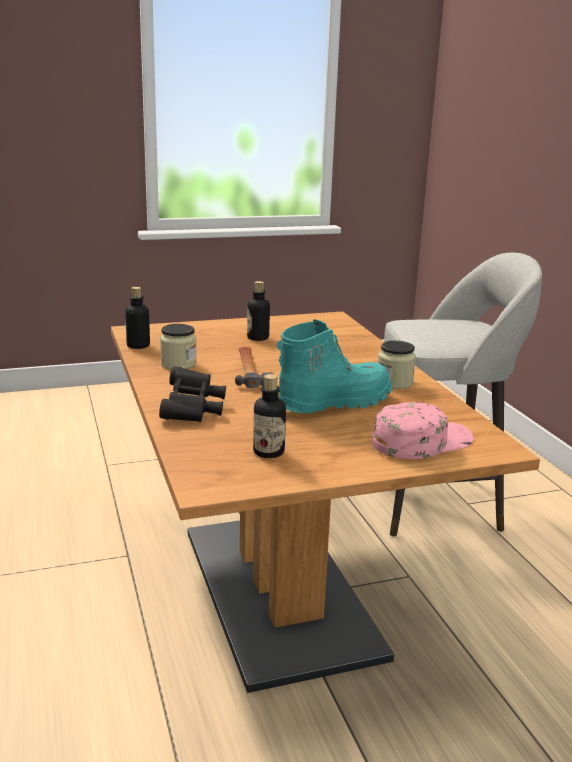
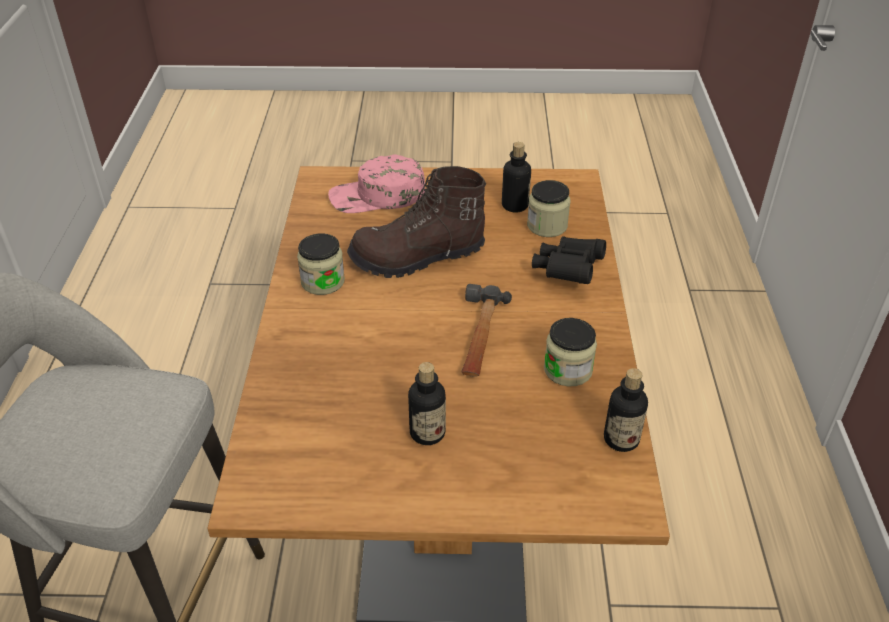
camera: 160 degrees left, 20 degrees up
turquoise boot [277,319,392,414] -> brown boot [347,166,486,278]
none -> jar [527,180,571,237]

